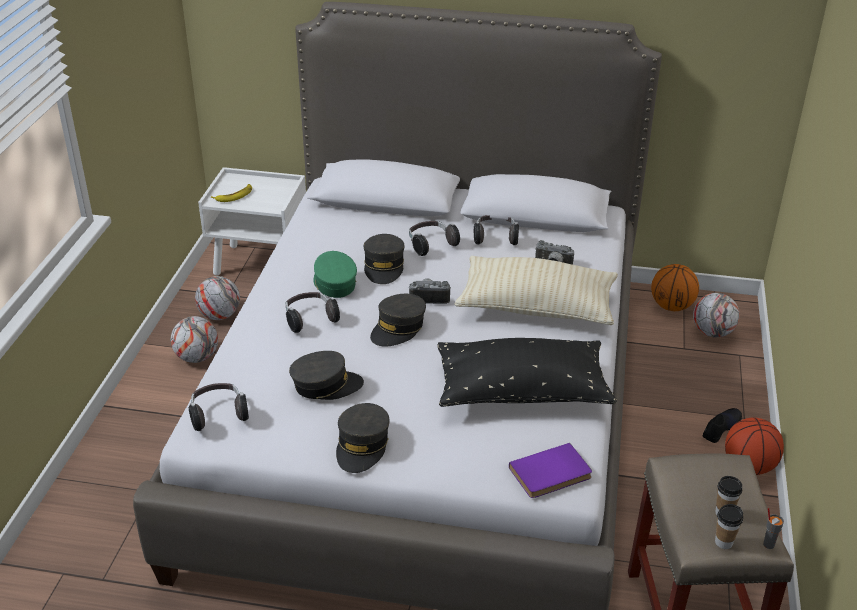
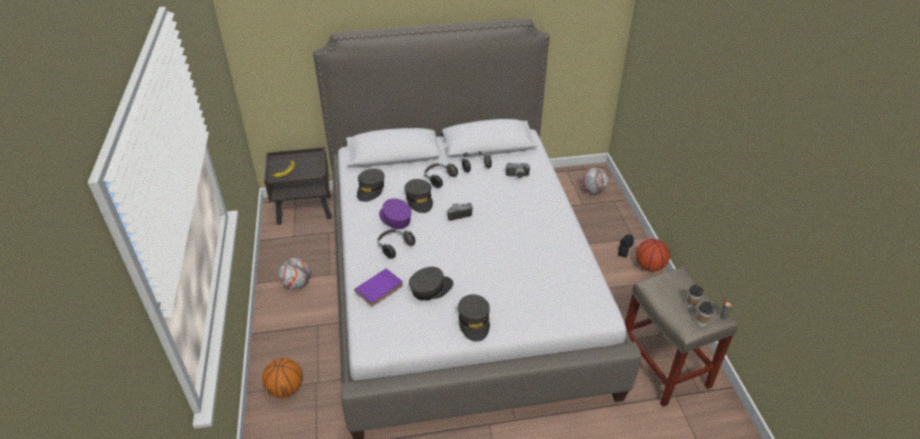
camera: 20 degrees left, 5 degrees up
headphones [189,383,249,431] -> none
football [195,276,240,320] -> none
white nightstand [198,167,306,276] -> brown nightstand [264,147,332,225]
green cap [313,251,357,298] -> purple cap [379,198,412,229]
grey cap [370,294,426,347] -> grey cap moved to [357,169,385,202]
black pillow [438,338,617,407] -> none
beige pillow [455,256,618,325] -> none
purple book [509,443,592,498] -> purple book moved to [354,269,403,306]
basketball [651,264,699,311] -> basketball moved to [262,358,302,398]

